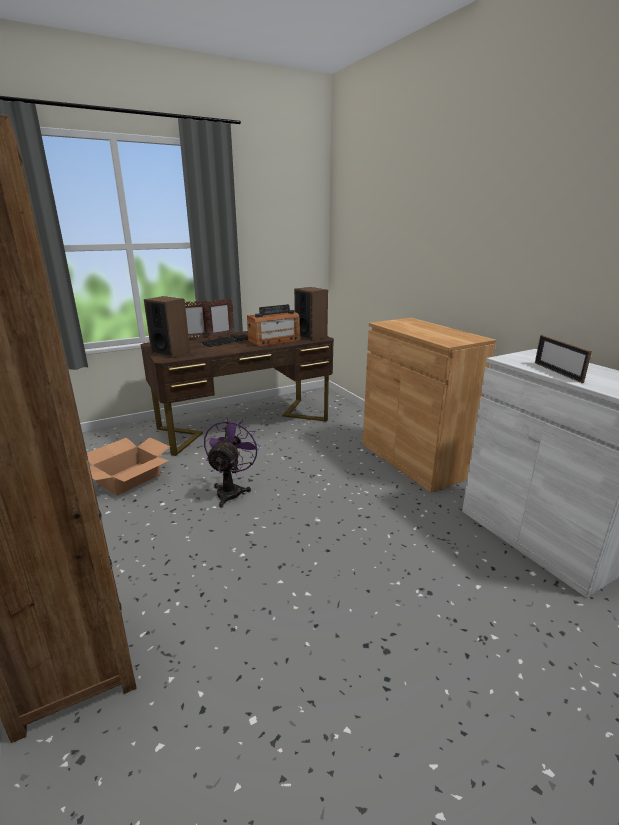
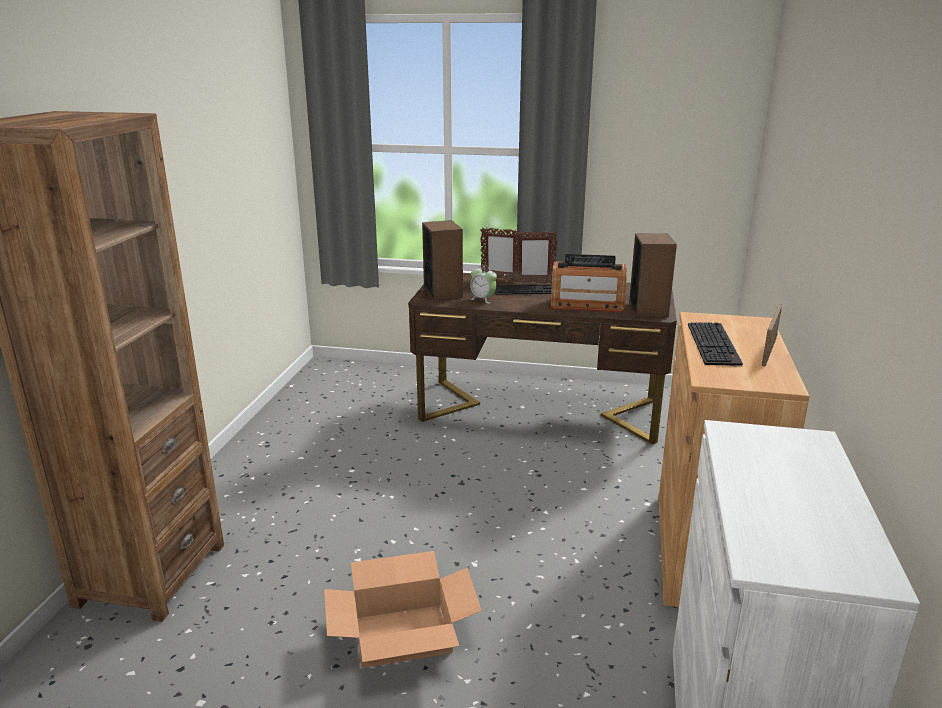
camera: 40 degrees right, 0 degrees up
cardboard box [87,437,170,496] -> cardboard box moved to [324,551,482,668]
purple fan [204,417,260,508] -> none
picture frame [535,335,592,383] -> picture frame moved to [762,304,782,366]
none -> alarm clock [470,265,497,303]
none -> keyboard [688,322,743,367]

